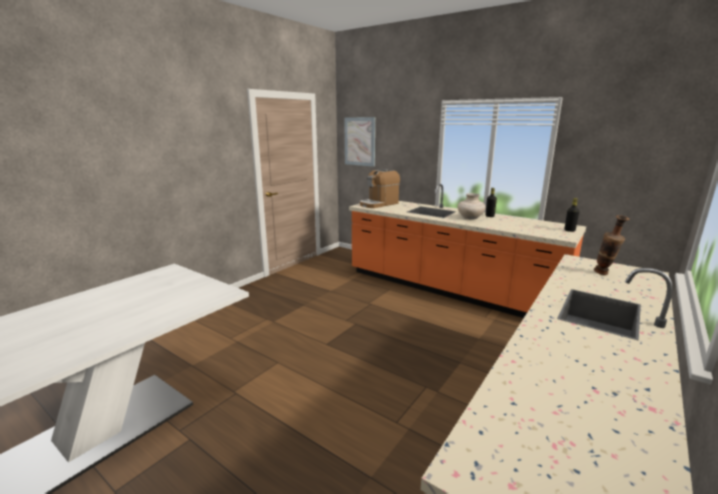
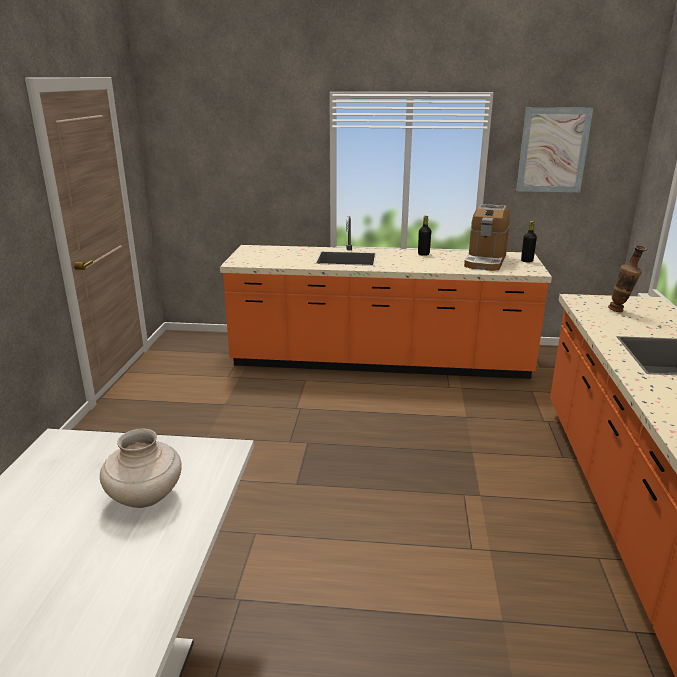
camera: 30 degrees left, 5 degrees up
picture [344,117,375,167] -> picture moved to [516,107,593,192]
coffee machine [360,169,400,208] -> coffee machine moved to [464,204,510,271]
beige vase [457,193,486,219] -> beige vase moved to [100,429,182,508]

